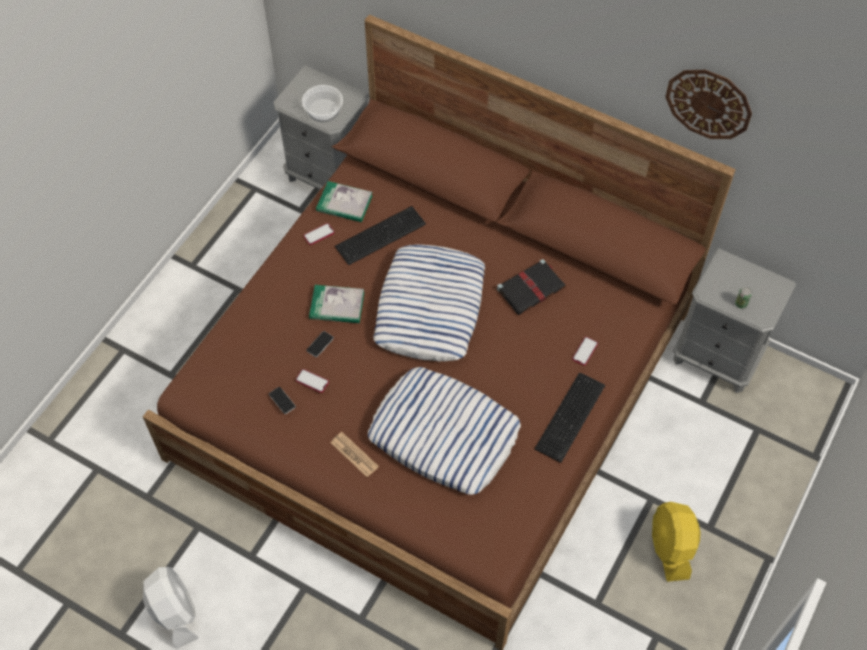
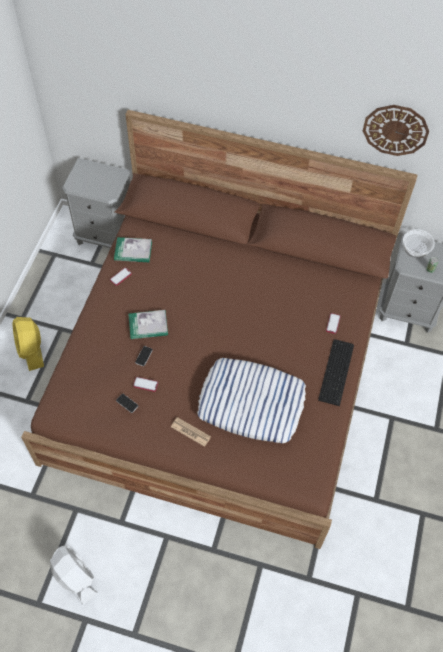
camera: 15 degrees left, 0 degrees up
bowl [302,85,343,122] -> bowl moved to [403,229,435,258]
keyboard [335,206,426,265] -> none
pillow [373,244,485,362] -> none
black book [497,259,566,315] -> none
yellow fan [652,502,701,582] -> yellow fan moved to [12,317,44,371]

